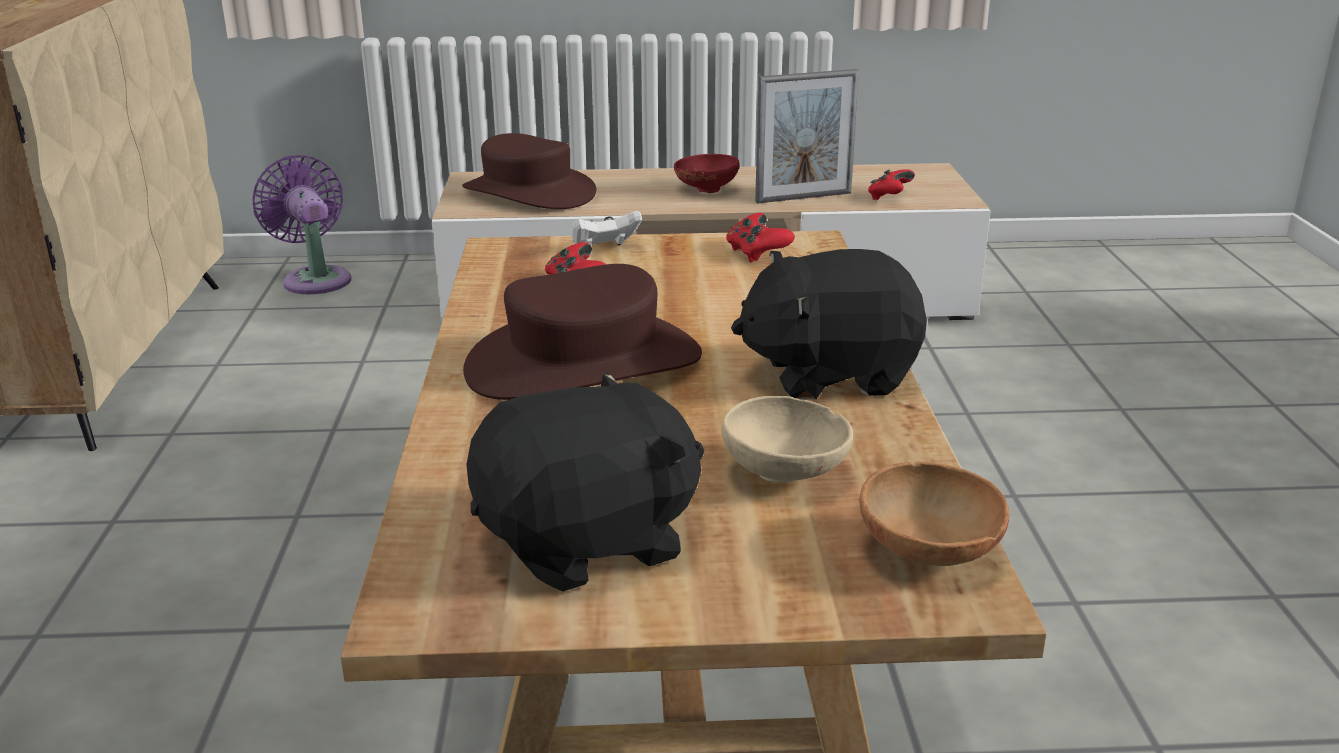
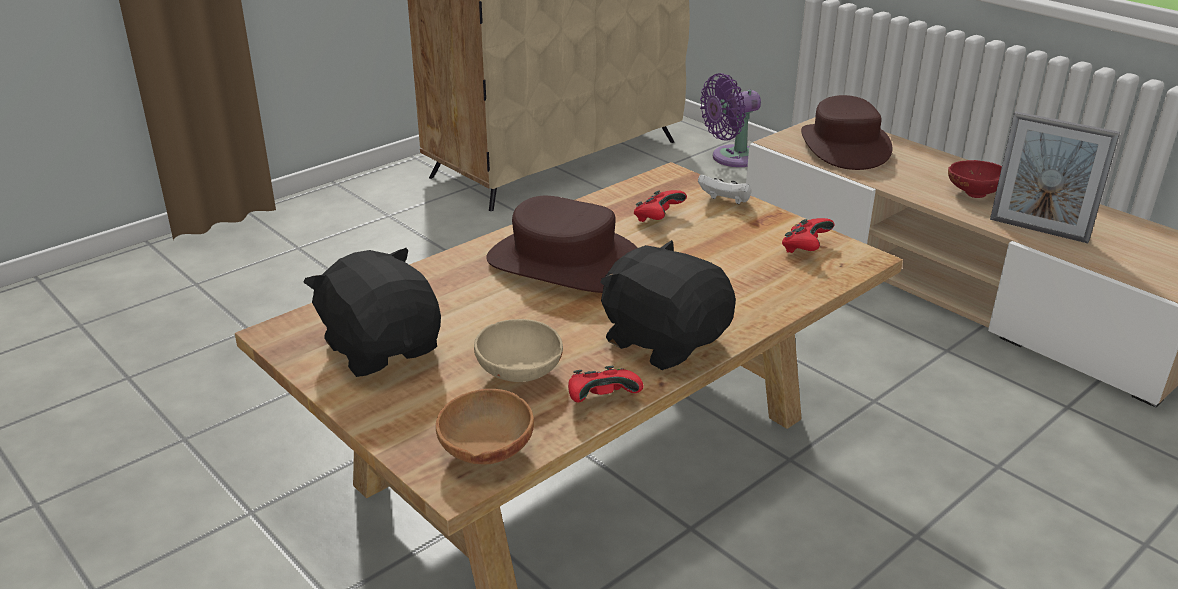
camera: 50 degrees right, 5 degrees up
purple fan [253,155,351,294] -> purple fan turned 135 degrees counterclockwise [700,73,761,167]
black plush toy [466,370,704,592] -> black plush toy turned 150 degrees counterclockwise [303,248,441,377]
red game controller [868,169,915,200] -> red game controller moved to [568,366,644,402]

